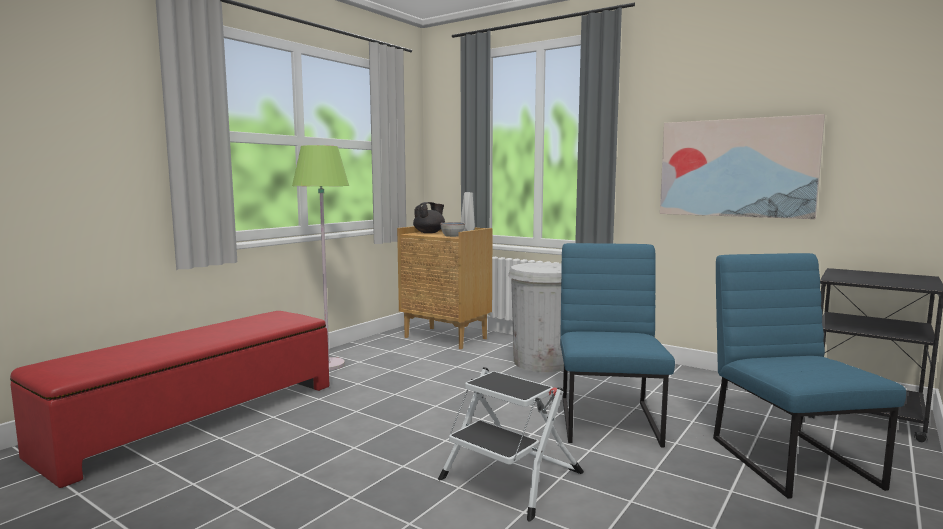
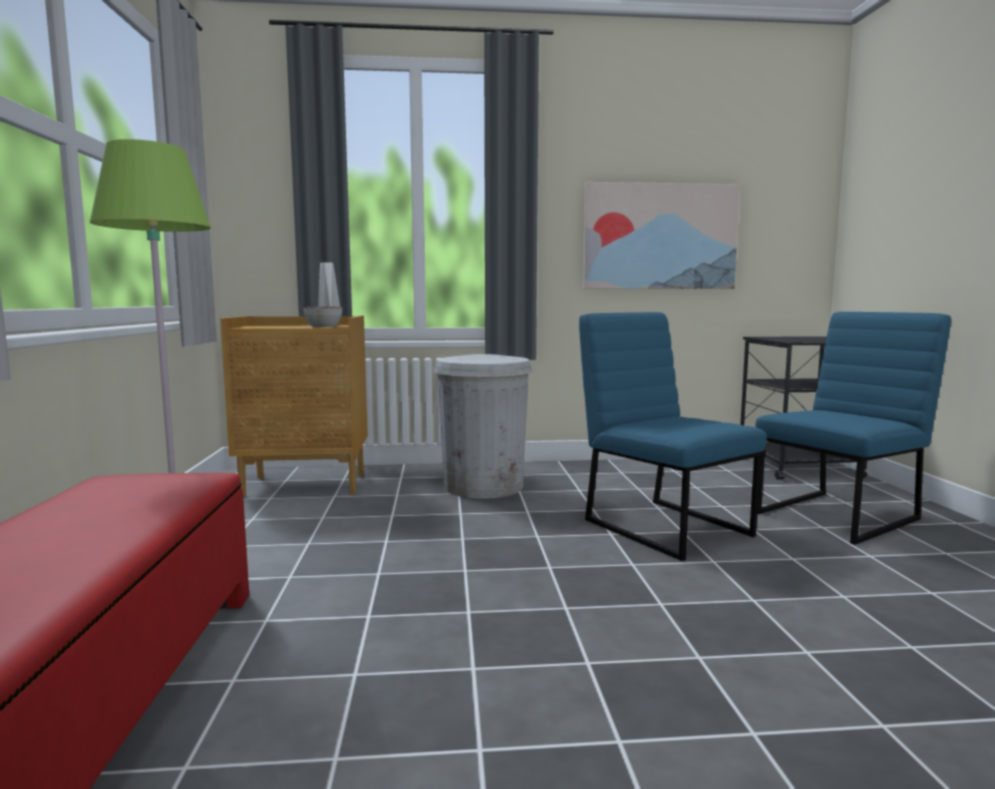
camera: 40 degrees left, 0 degrees up
black teapot [413,202,445,233] -> none
step ladder [438,367,584,522] -> none
blue chair [713,253,906,499] -> blue chair turned 105 degrees clockwise [755,312,951,545]

